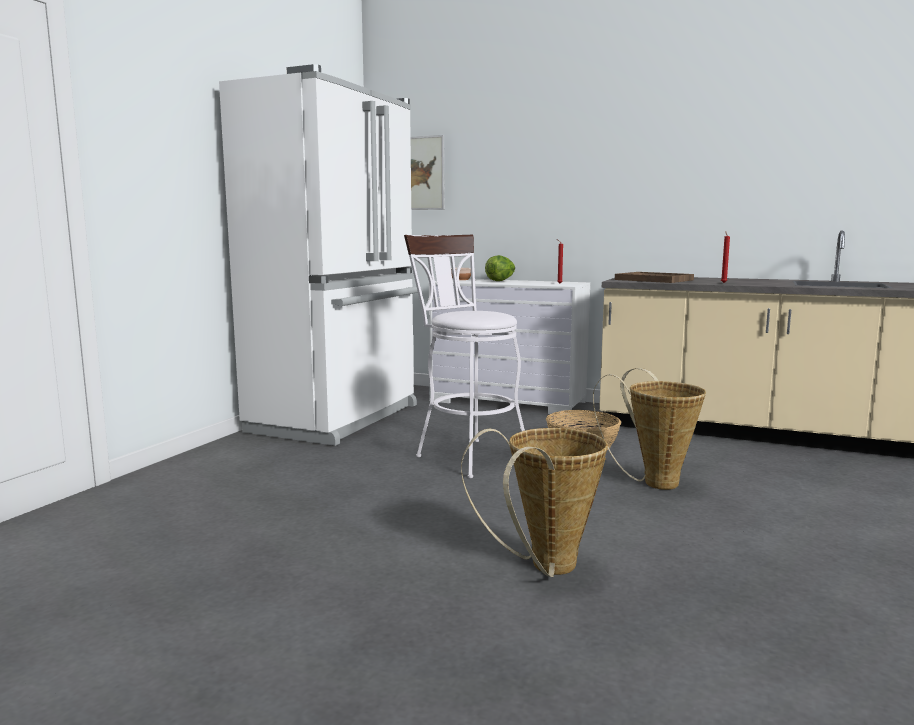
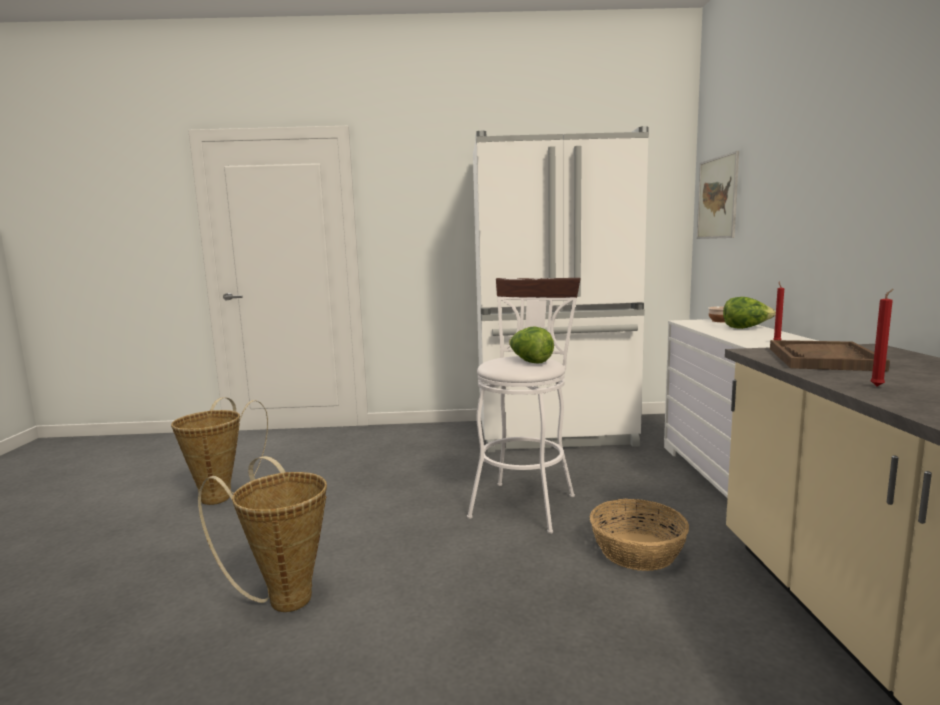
camera: 65 degrees right, 0 degrees up
basket [593,368,706,490] -> basket moved to [171,397,268,505]
none -> lettuce [509,326,554,363]

